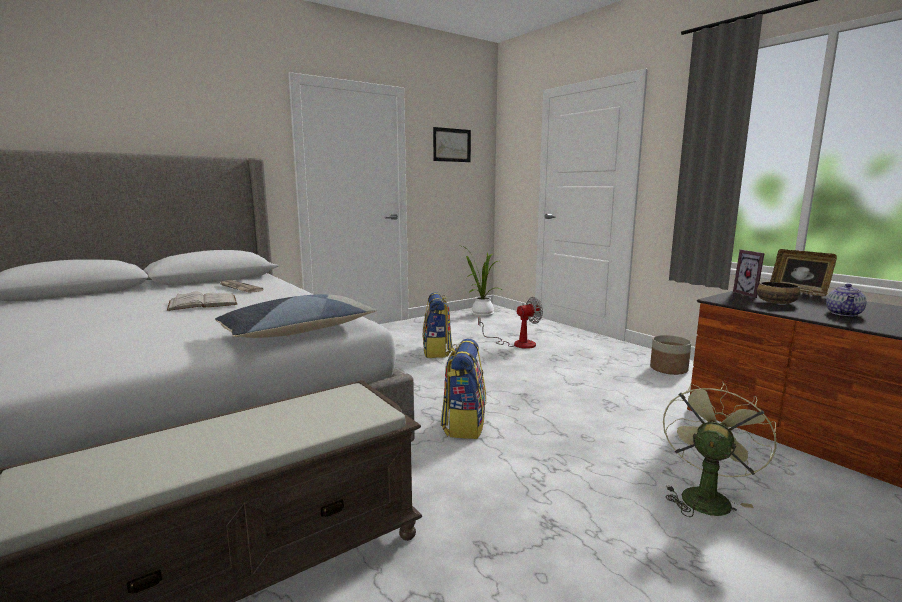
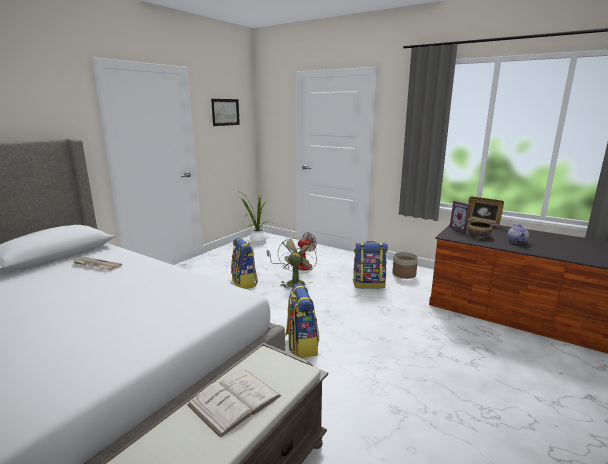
camera: 20 degrees left, 5 degrees up
white book [167,292,237,311] -> white book moved to [187,370,281,438]
pillow [215,294,377,338] -> none
green fan [663,381,777,517] -> green fan moved to [278,235,317,290]
none -> backpack [353,241,388,289]

